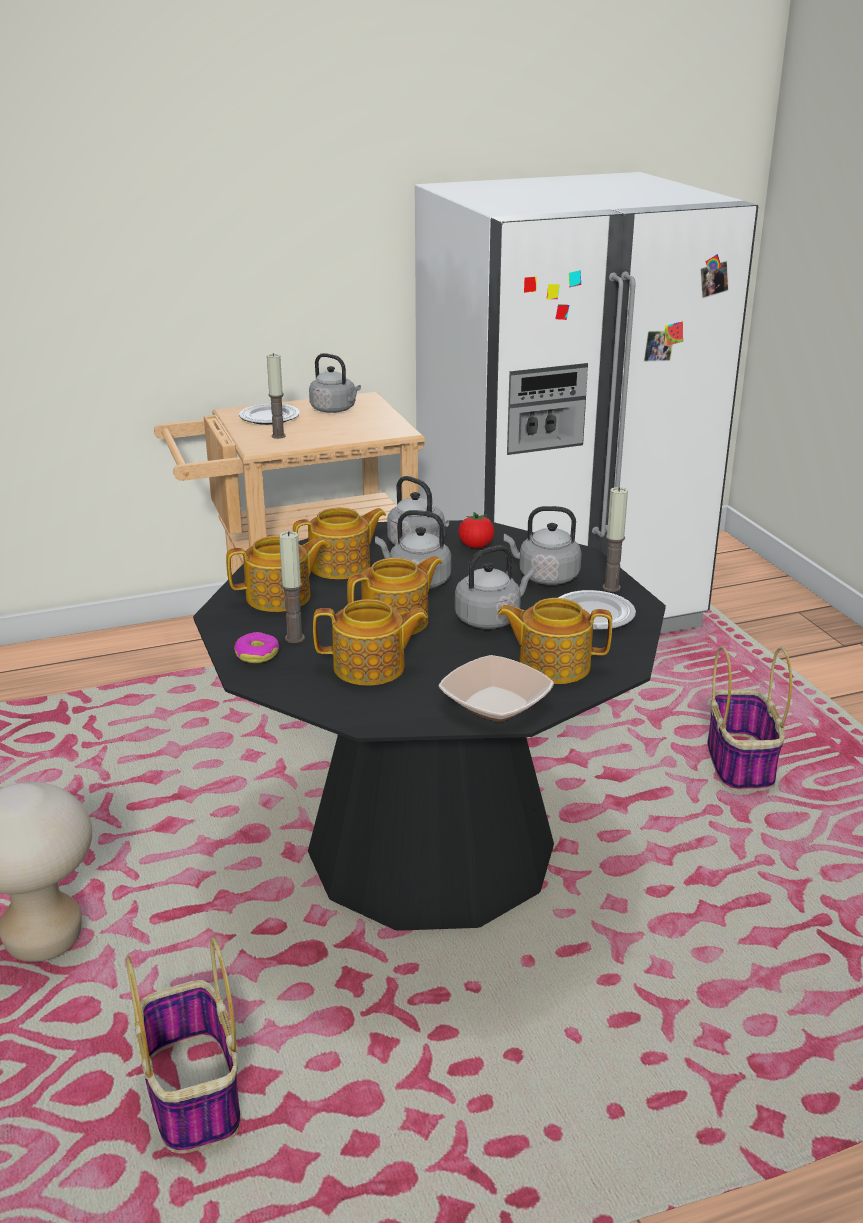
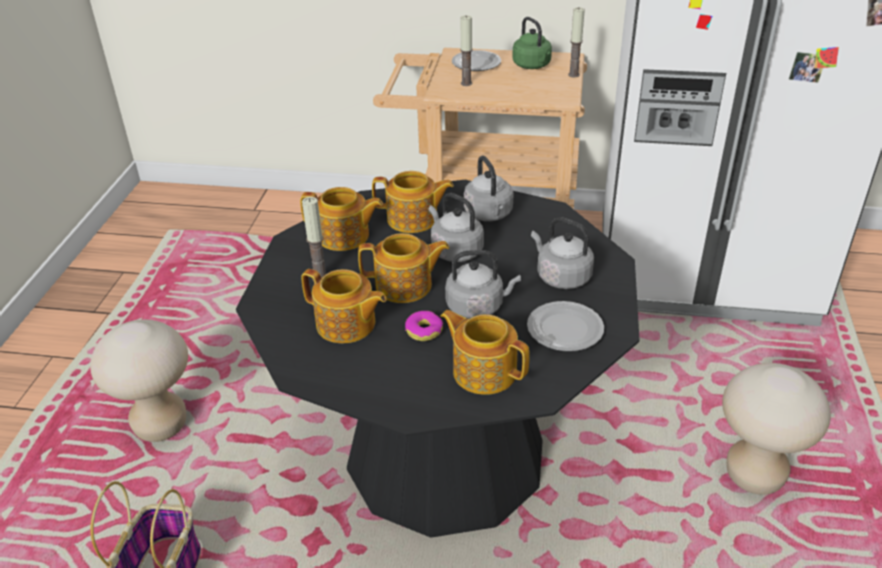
camera: 30 degrees right, 10 degrees up
donut [234,632,279,663] -> donut moved to [405,311,443,341]
grey kettle [309,353,361,413] -> green kettle [512,17,552,69]
bowl [439,655,554,722] -> none
tomato [459,512,494,548] -> none
candle [603,487,628,592] -> candle moved to [568,7,585,78]
basket [707,646,792,791] -> beige stool [722,363,831,495]

